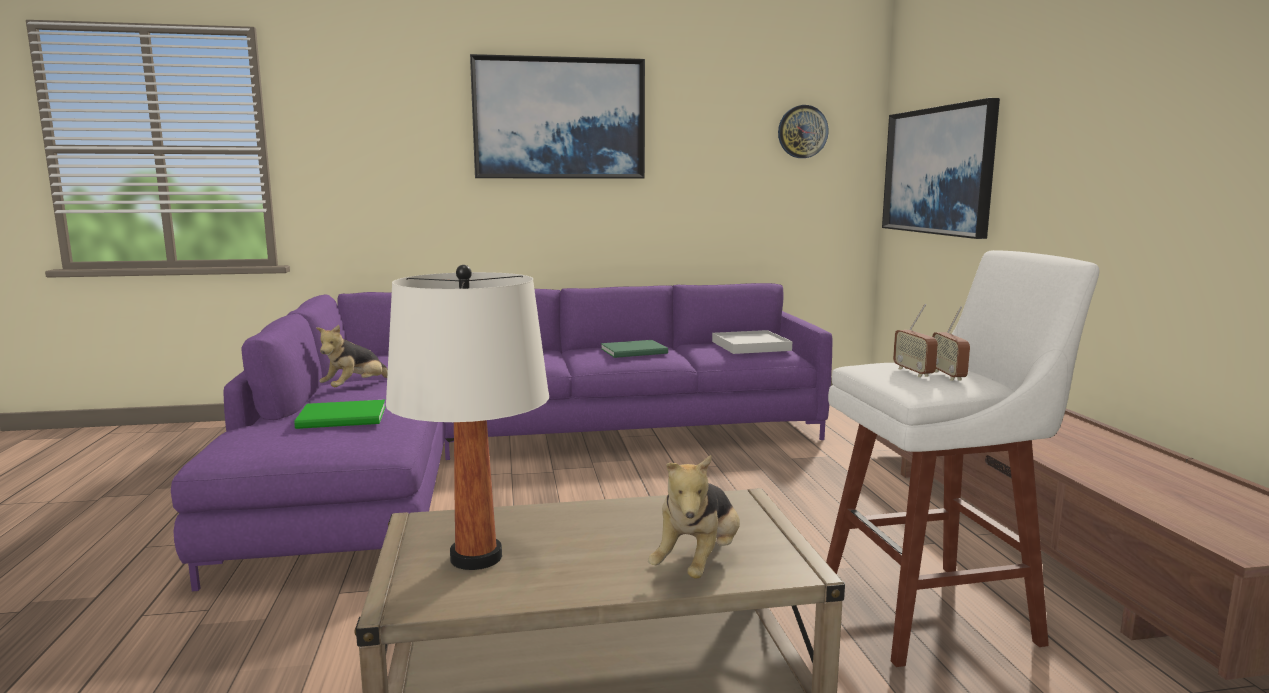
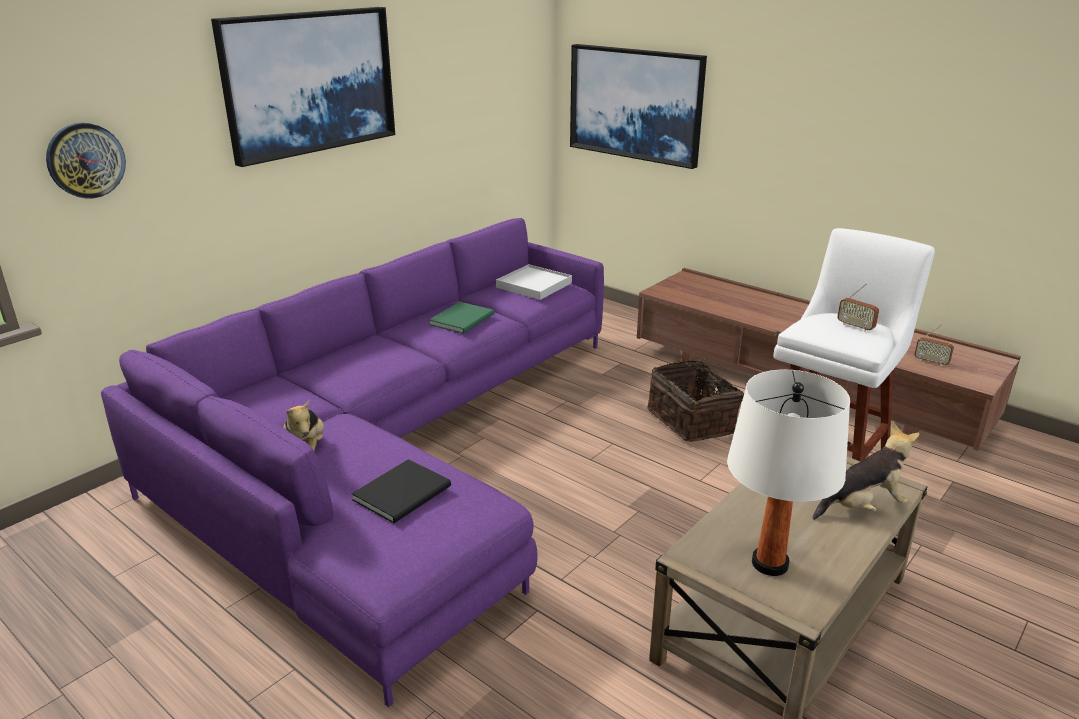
camera: 40 degrees left, 15 degrees up
green book [294,400,386,429] -> black book [351,459,451,523]
plush toy [648,455,740,578] -> plush toy turned 90 degrees counterclockwise [813,423,919,520]
wall clock [778,105,829,158] -> wall clock moved to [46,123,126,198]
radio [893,304,938,377] -> radio moved to [914,324,954,366]
none -> basket [647,360,744,442]

